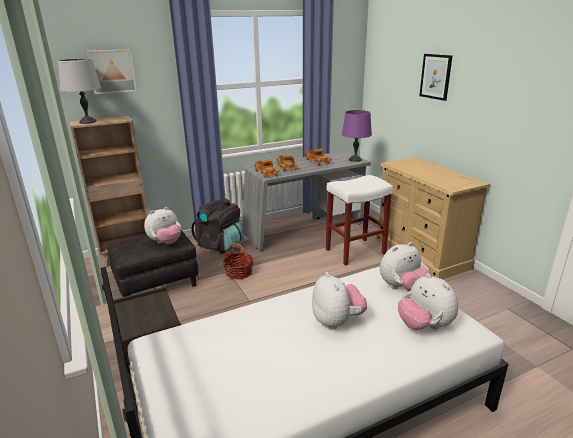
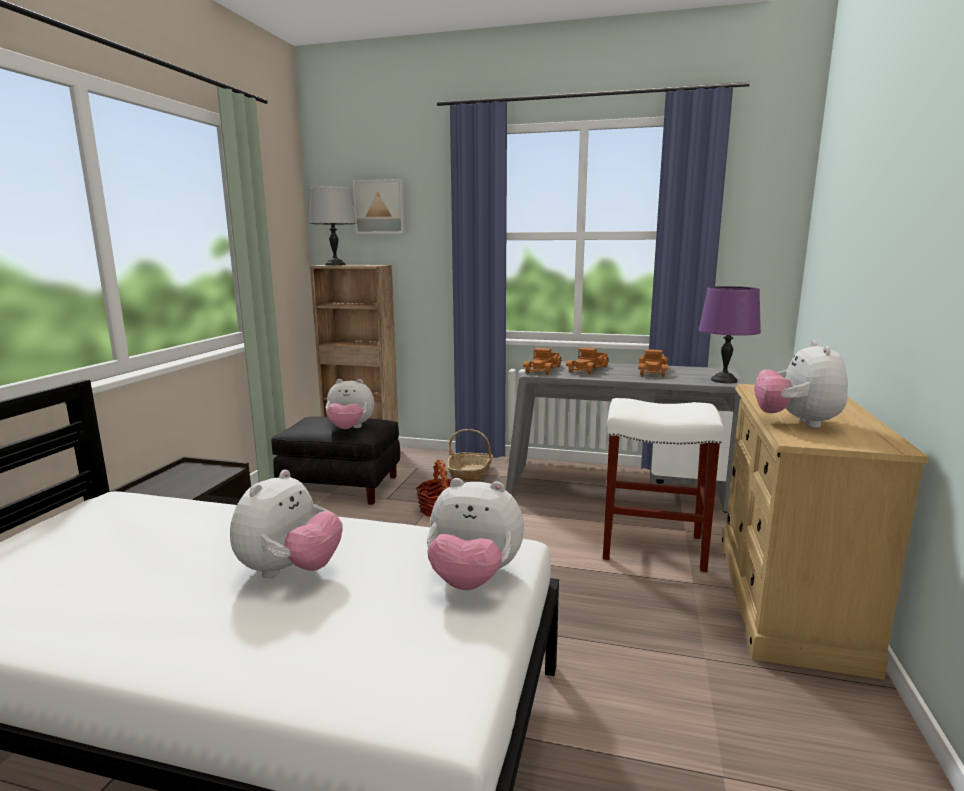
camera: 40 degrees right, 10 degrees down
black backpack [191,198,244,253] -> basket [447,429,493,482]
plush toy [398,273,458,330] -> plush toy moved to [754,341,848,428]
picture [419,54,453,101] -> none

